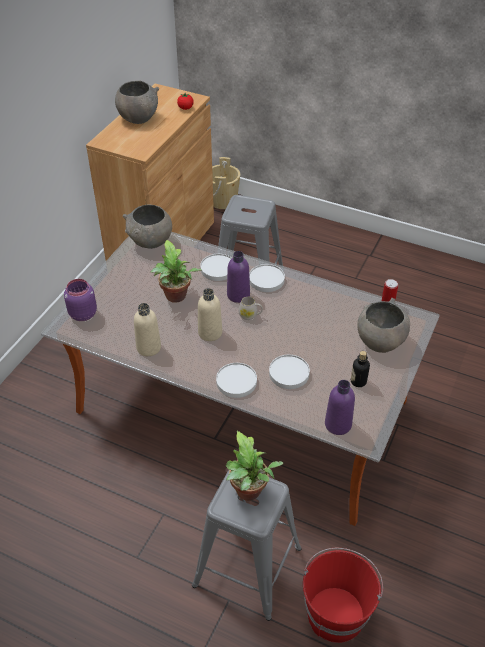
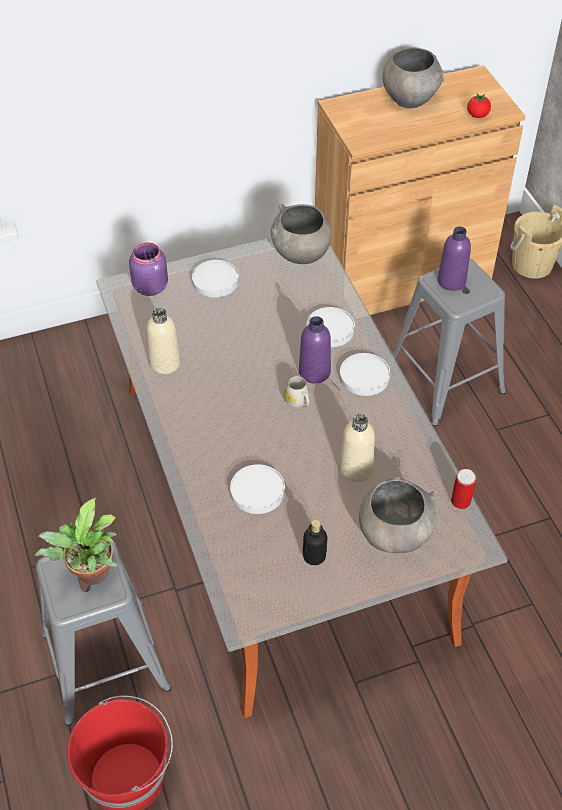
camera: 45 degrees right, 5 degrees up
potted plant [151,240,202,303] -> none
beige bottle [198,288,222,341] -> beige bottle moved to [339,414,375,482]
white plate [216,363,257,398] -> white plate moved to [192,260,239,298]
purple bottle [325,380,355,435] -> purple bottle moved to [437,226,471,291]

